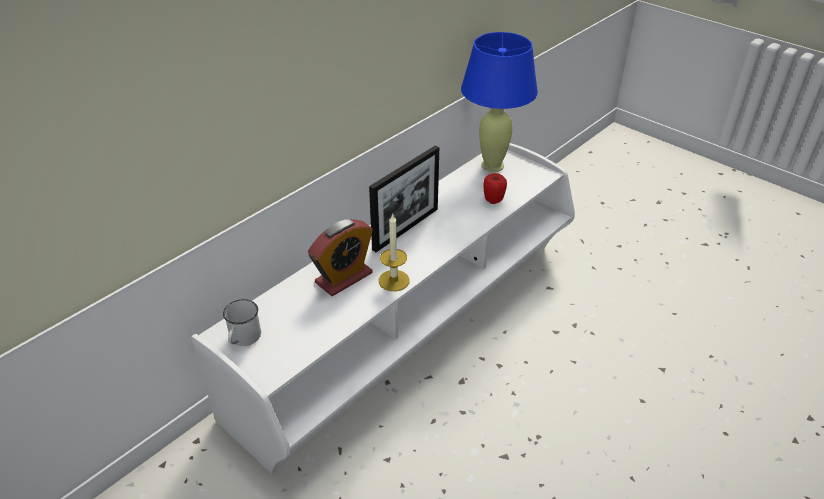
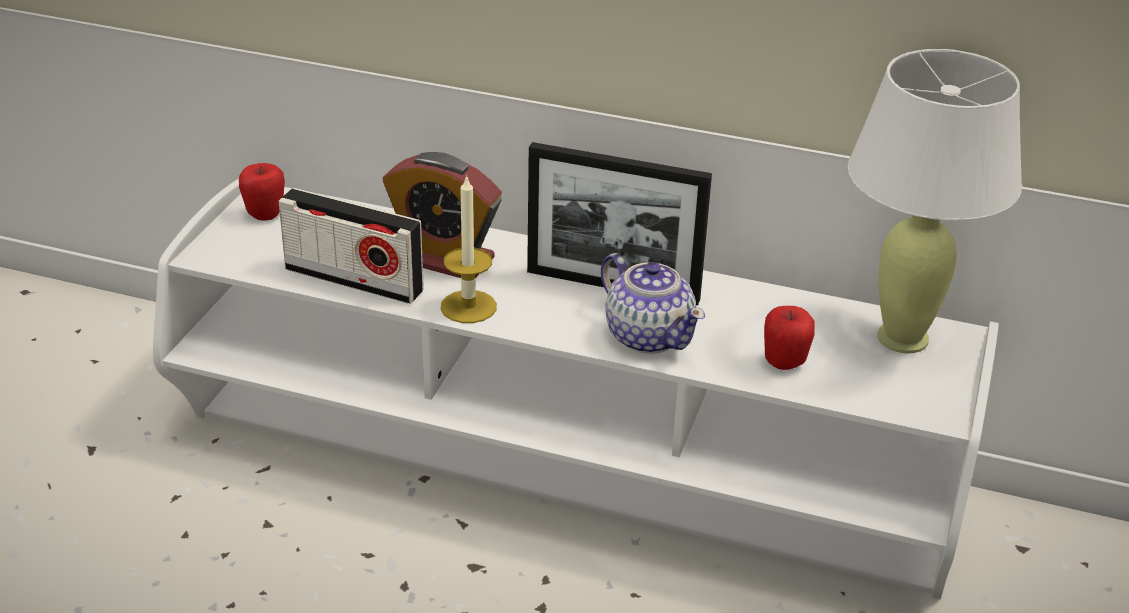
camera: 65 degrees right, 5 degrees down
white mug [223,299,261,346] -> apple [239,163,285,221]
blue table lamp [461,32,538,172] -> white table lamp [848,49,1022,353]
none -> radio [279,188,424,304]
none -> teapot [601,253,705,354]

